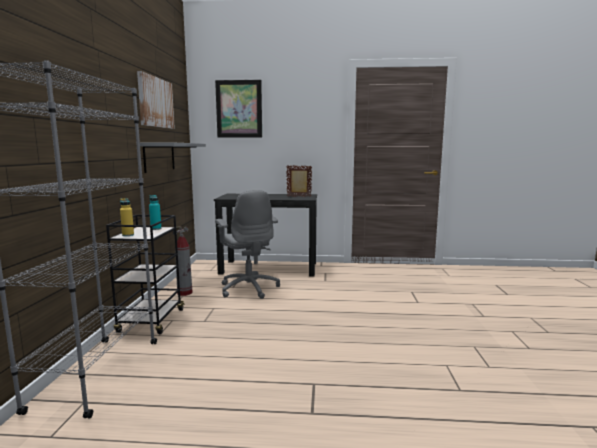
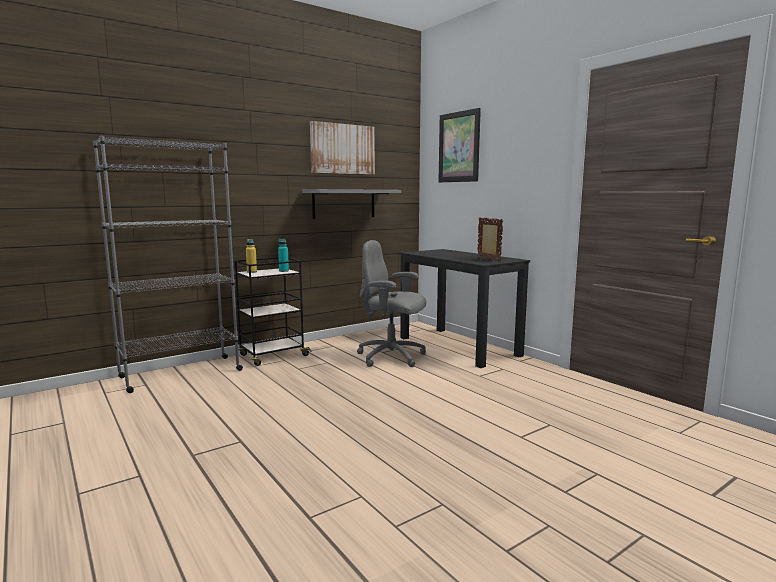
camera: 50 degrees right, 0 degrees up
fire extinguisher [172,226,192,296] -> none
grey office chair [215,190,280,299] -> grey office chair turned 90 degrees clockwise [357,240,426,367]

